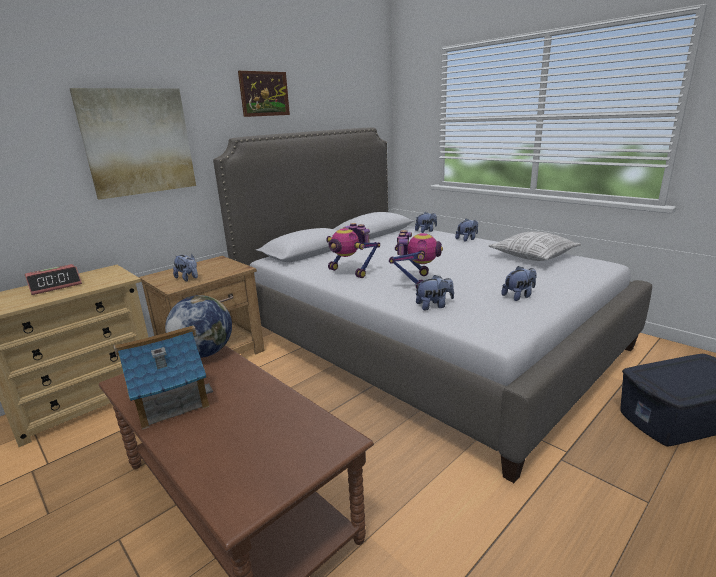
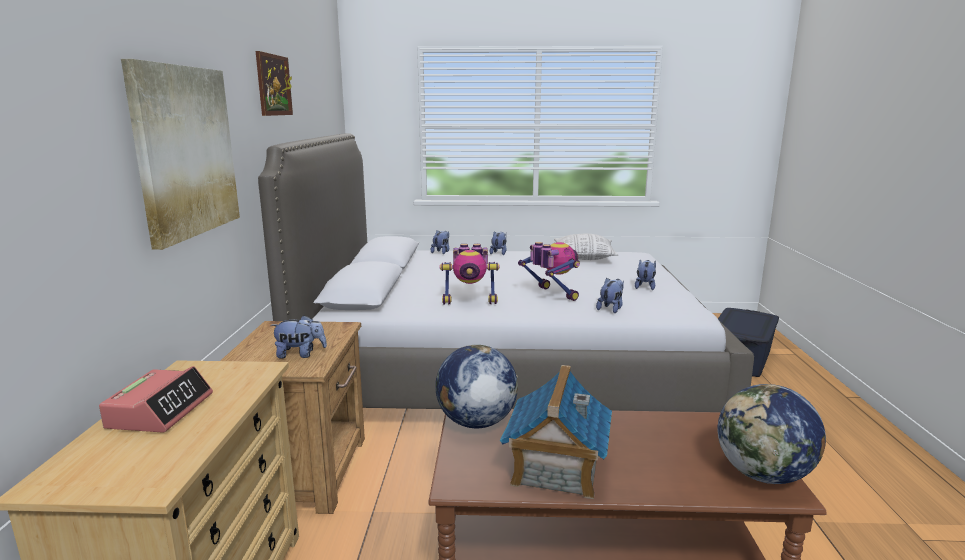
camera: 45 degrees left, 5 degrees down
none -> globe [718,384,826,484]

